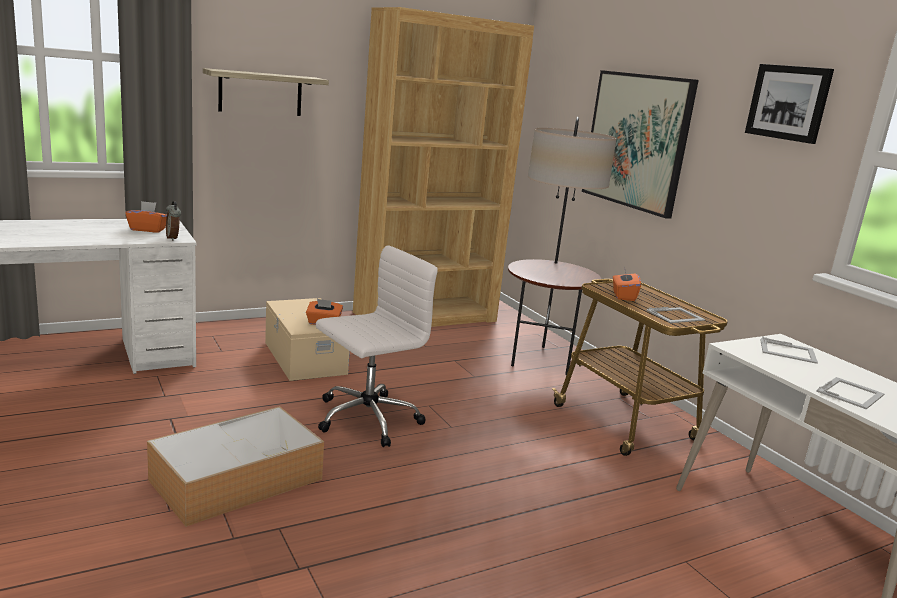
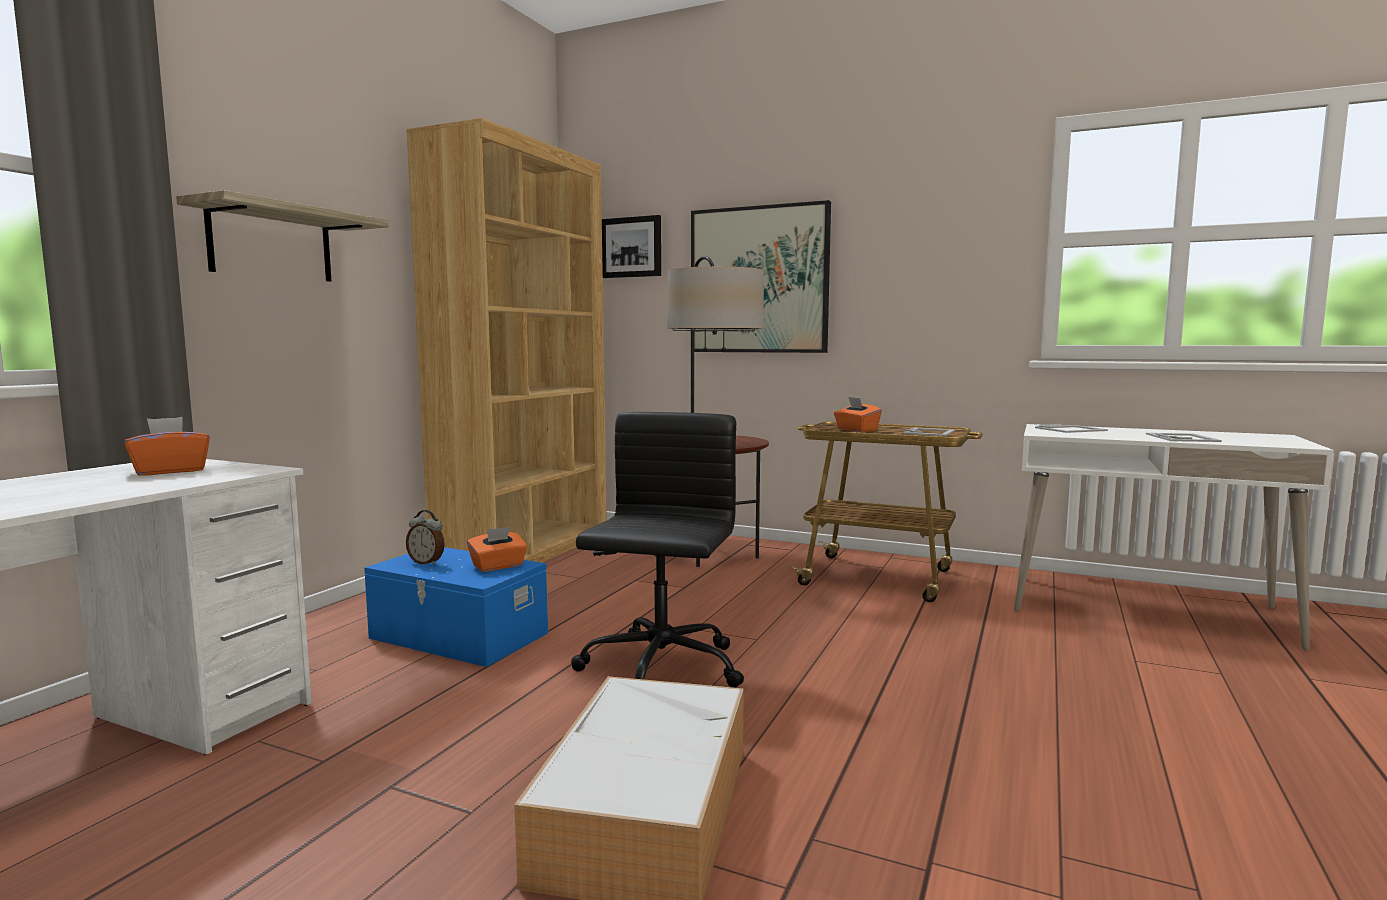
camera: 35 degrees left, 10 degrees down
alarm clock [166,201,181,241] -> alarm clock moved to [406,510,445,565]
beige storage box [265,298,350,381] -> blue storage box [364,547,548,667]
white office chair [316,245,438,447] -> black office chair [571,412,744,688]
picture [745,64,834,144] -> picture moved to [602,215,661,278]

